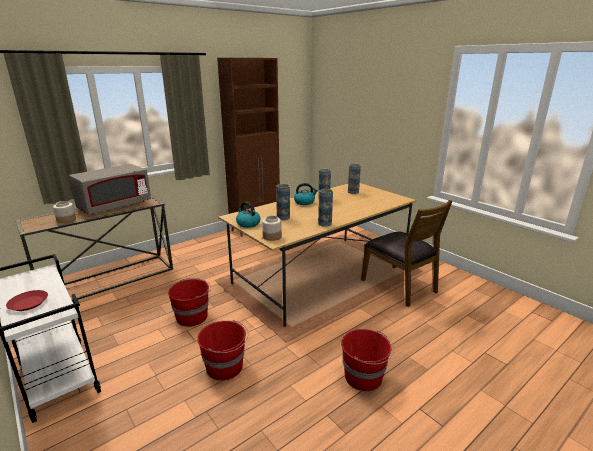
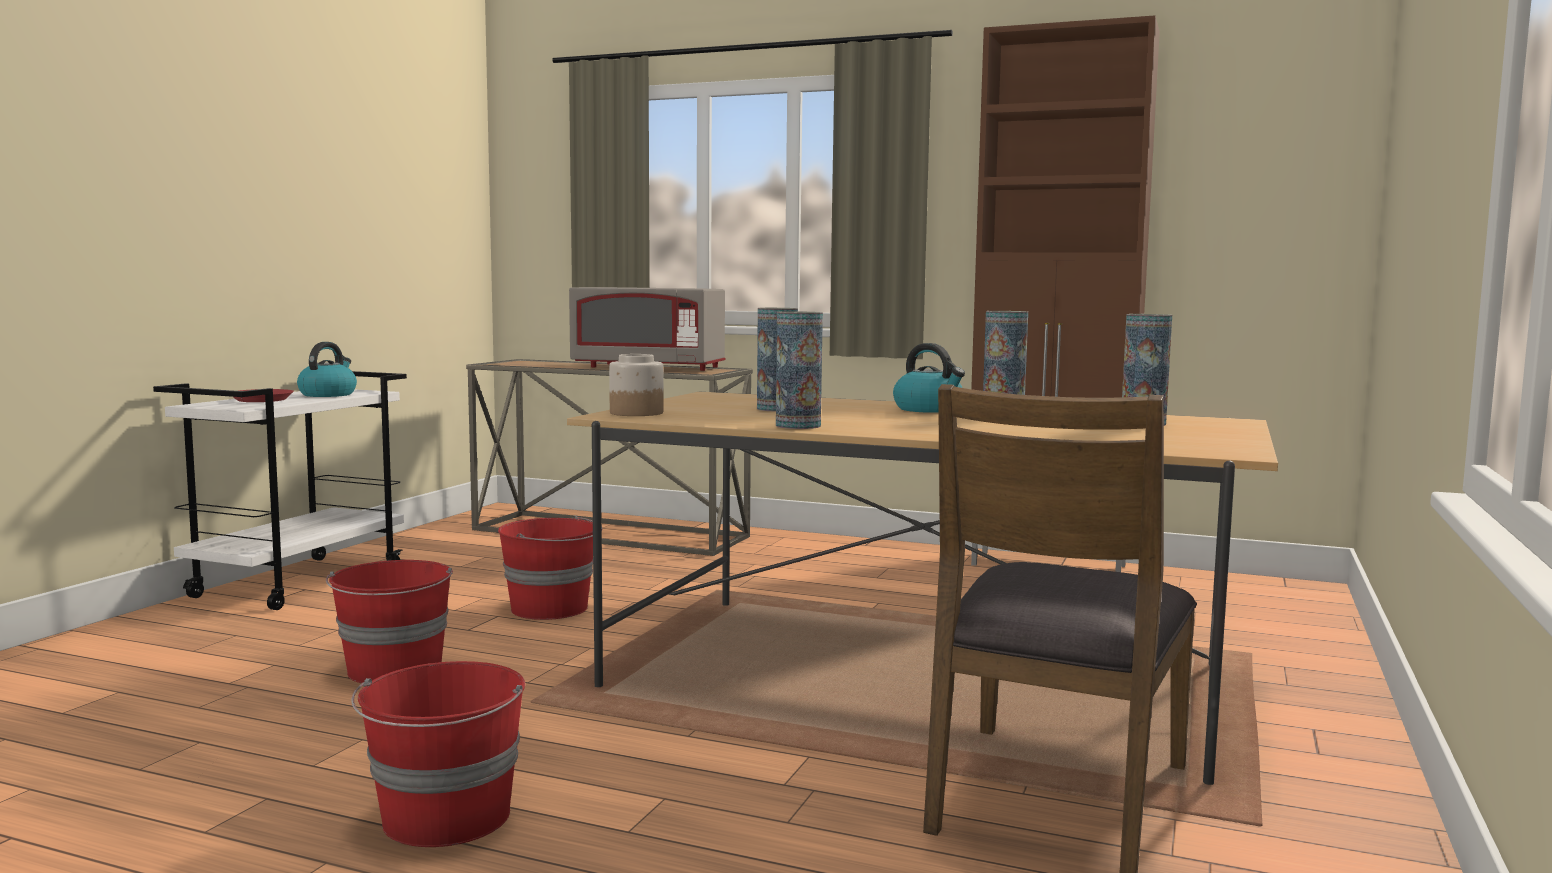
camera: 60 degrees right, 15 degrees down
jar [53,201,76,224] -> none
kettle [236,202,260,228] -> kettle moved to [297,342,357,397]

